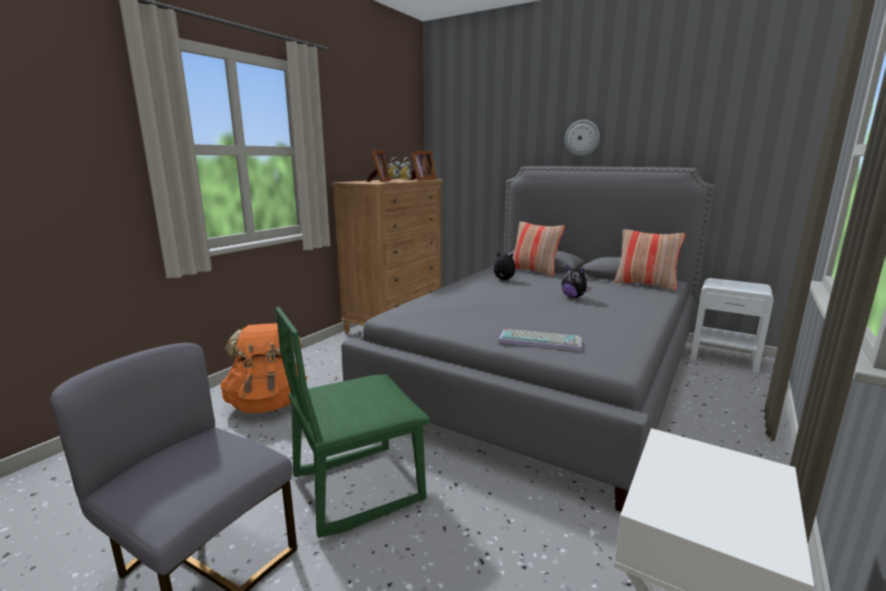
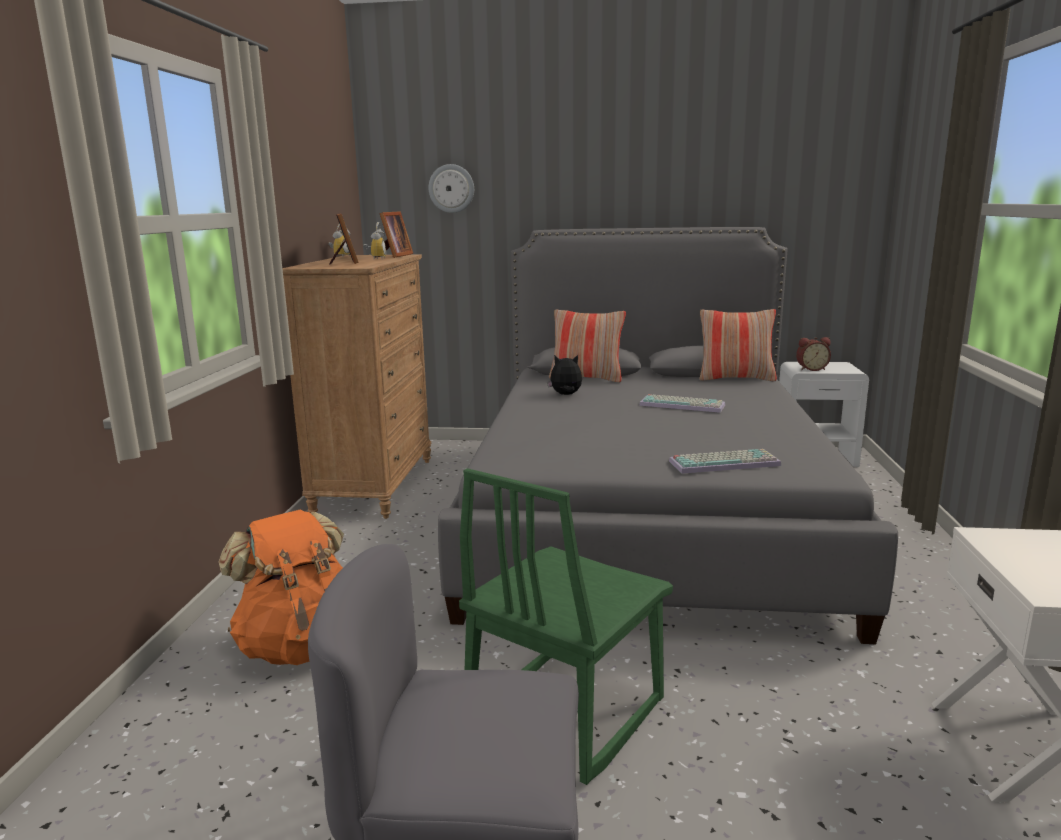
camera: 25 degrees left, 0 degrees up
plush toy [562,265,591,298] -> keyboard [639,394,725,413]
wall clock [565,120,600,156] -> wall clock moved to [429,164,474,213]
none -> alarm clock [796,337,831,371]

